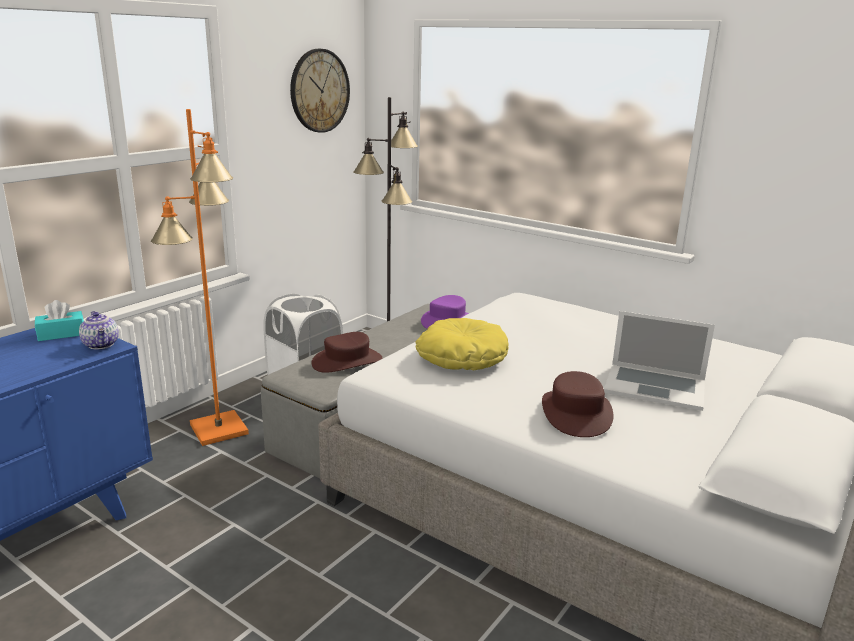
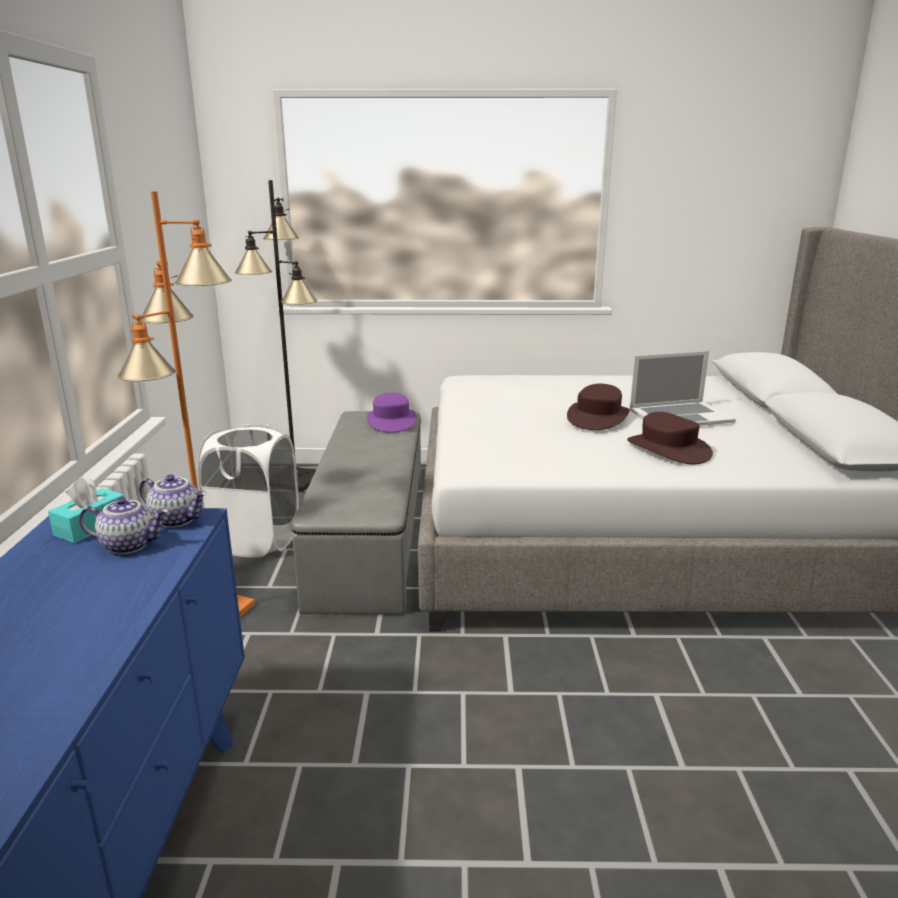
camera: 35 degrees left, 0 degrees up
wall clock [290,49,350,133] -> none
brown hat [311,332,382,373] -> brown hat moved to [567,384,630,430]
yellow pillow [415,318,508,370] -> none
none -> teapot [79,497,168,554]

